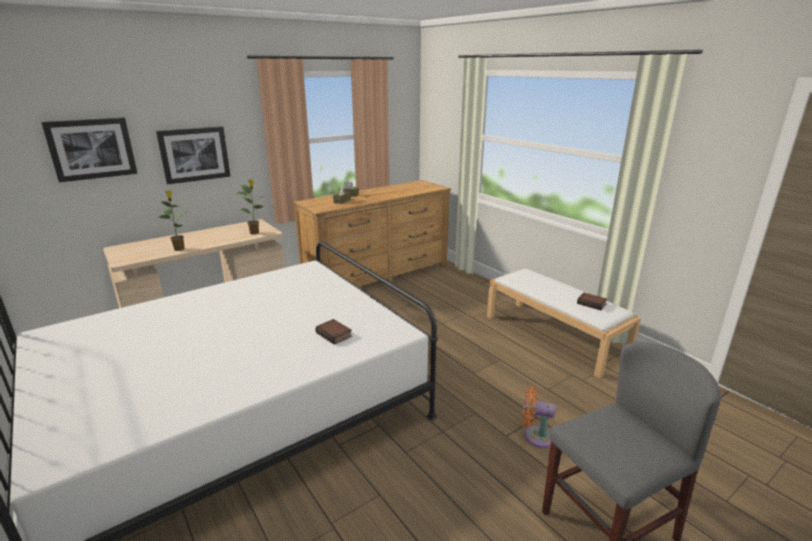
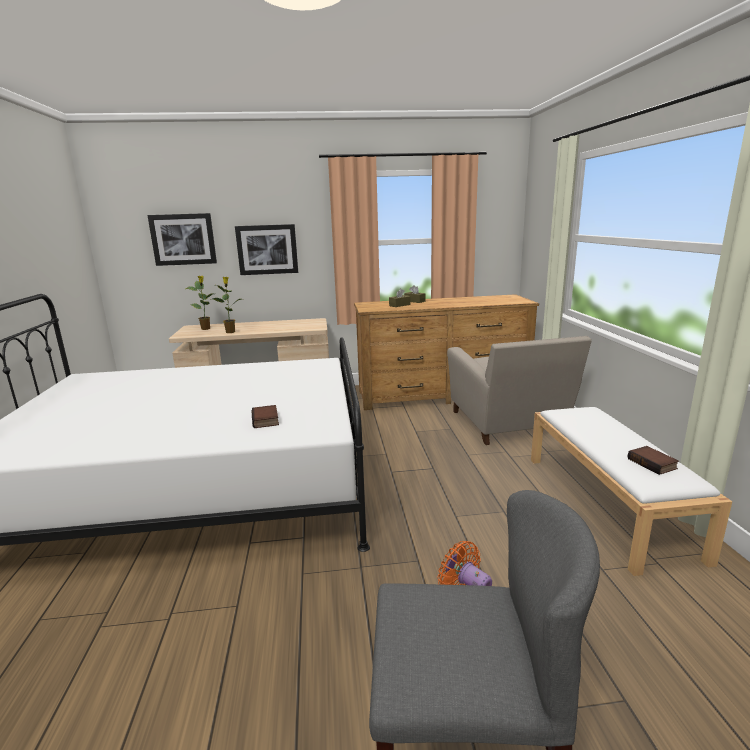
camera: 30 degrees right, 5 degrees down
potted plant [236,179,265,234] -> potted plant moved to [186,276,213,330]
none -> beige armchair [447,336,592,445]

